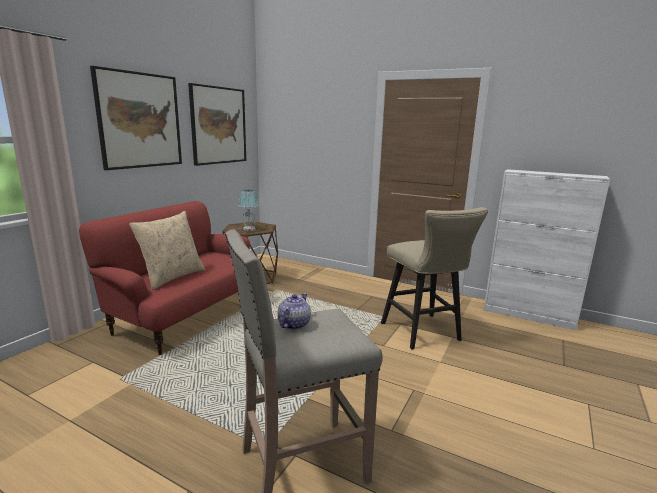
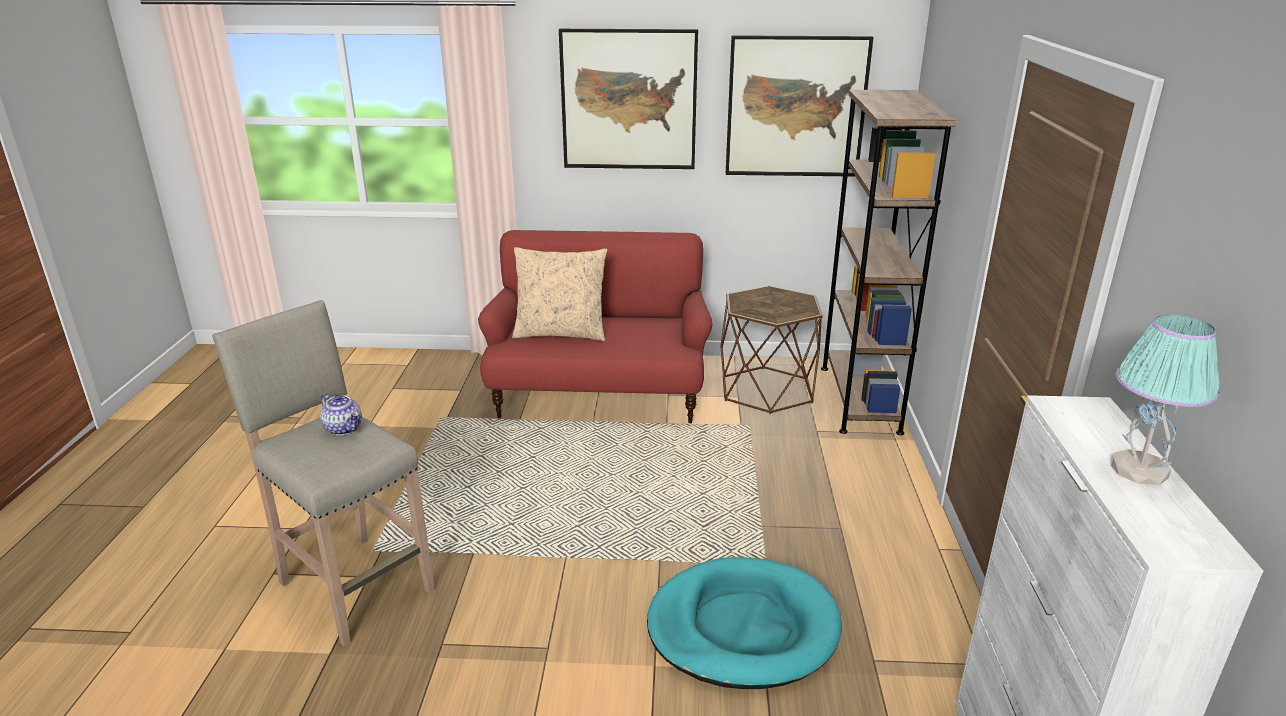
camera: 65 degrees right, 10 degrees up
table lamp [238,190,259,231] -> table lamp moved to [1111,314,1220,485]
teapot [277,293,311,330] -> teapot turned 45 degrees clockwise [320,393,362,435]
beige stool [381,207,488,350] -> turquoise dog bed [647,557,842,689]
none -> brown bookcase [821,90,956,435]

